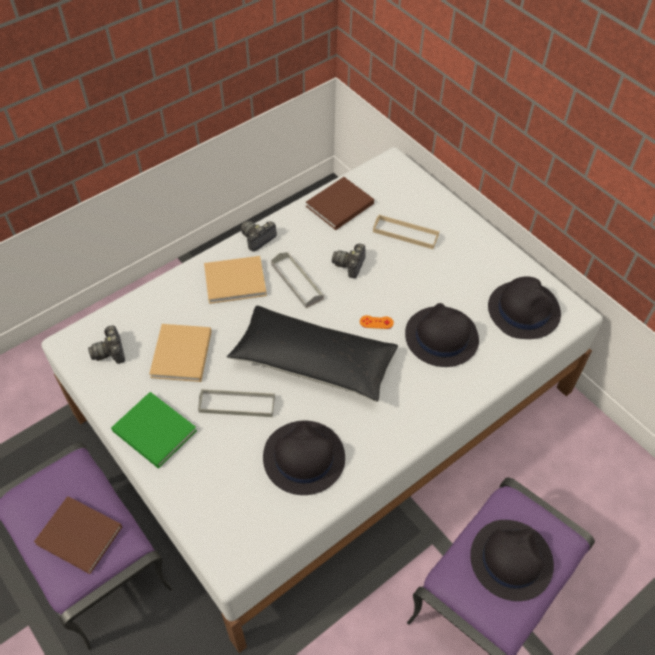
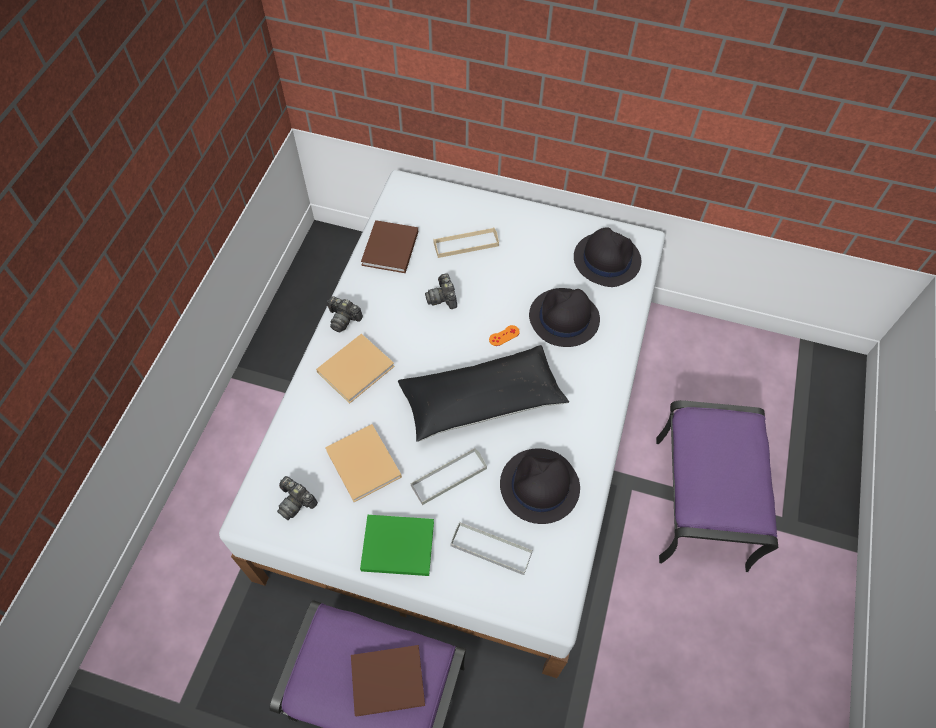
camera: 35 degrees left, 5 degrees up
camera [241,221,277,252] -> camera turned 75 degrees counterclockwise [327,296,363,332]
grey tray [271,252,324,308] -> grey tray moved to [450,522,533,575]
black hat [470,520,554,601] -> none

